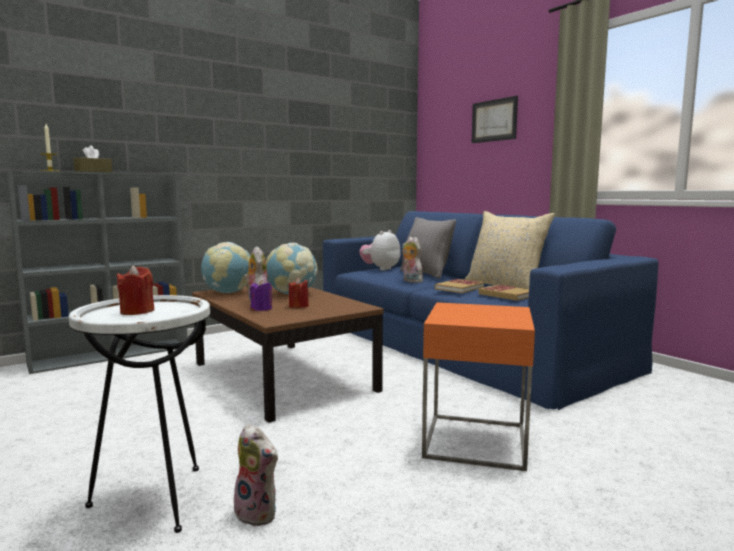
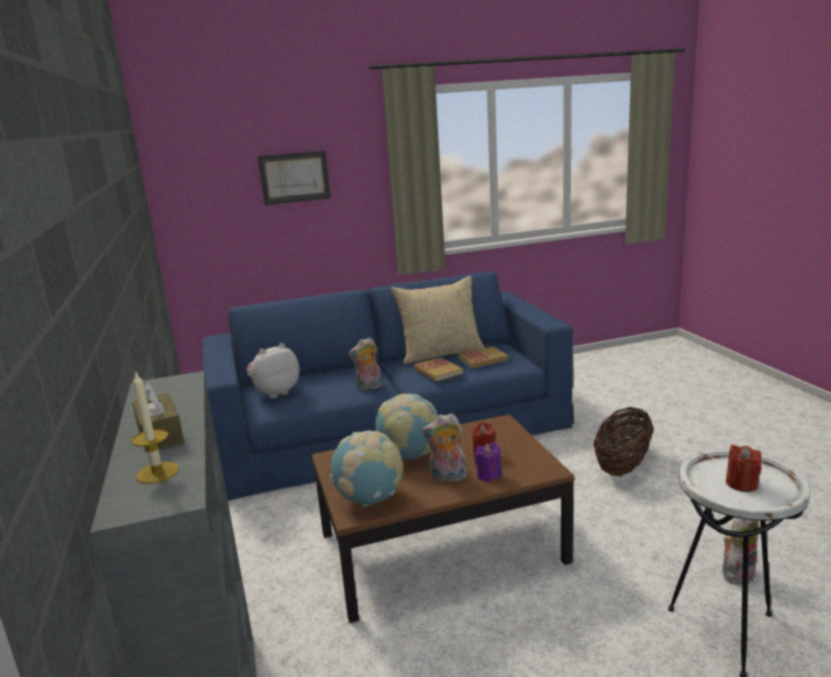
camera: 70 degrees left, 10 degrees up
plush toy [359,230,401,271] -> plush toy turned 90 degrees clockwise [247,343,299,399]
grey pillow [400,217,456,279] -> none
orange side table [422,302,535,471] -> basket [593,407,654,476]

